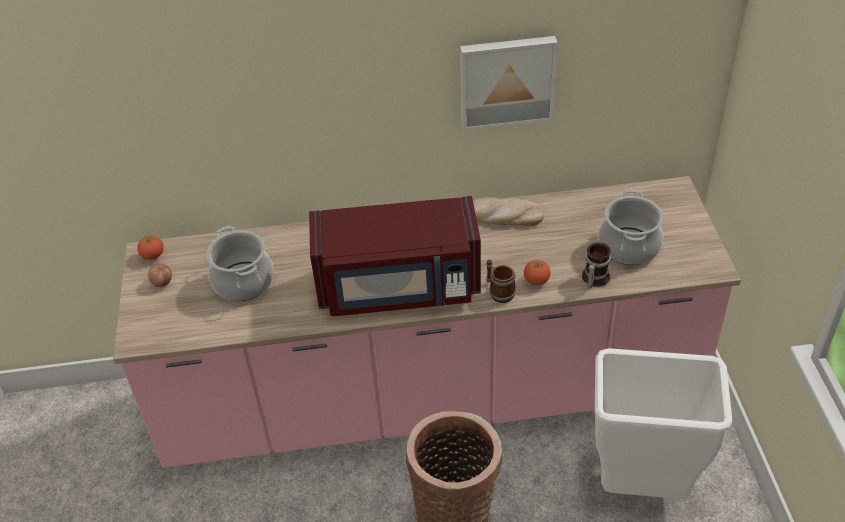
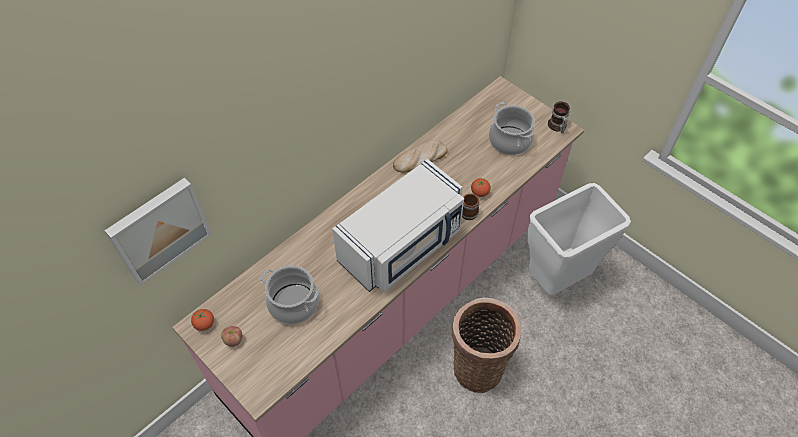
camera: 40 degrees left, 10 degrees up
red microwave [309,196,481,316] -> white microwave [332,159,464,292]
picture [460,36,558,131] -> picture moved to [105,178,211,285]
mug [582,242,611,288] -> mug moved to [548,101,570,133]

